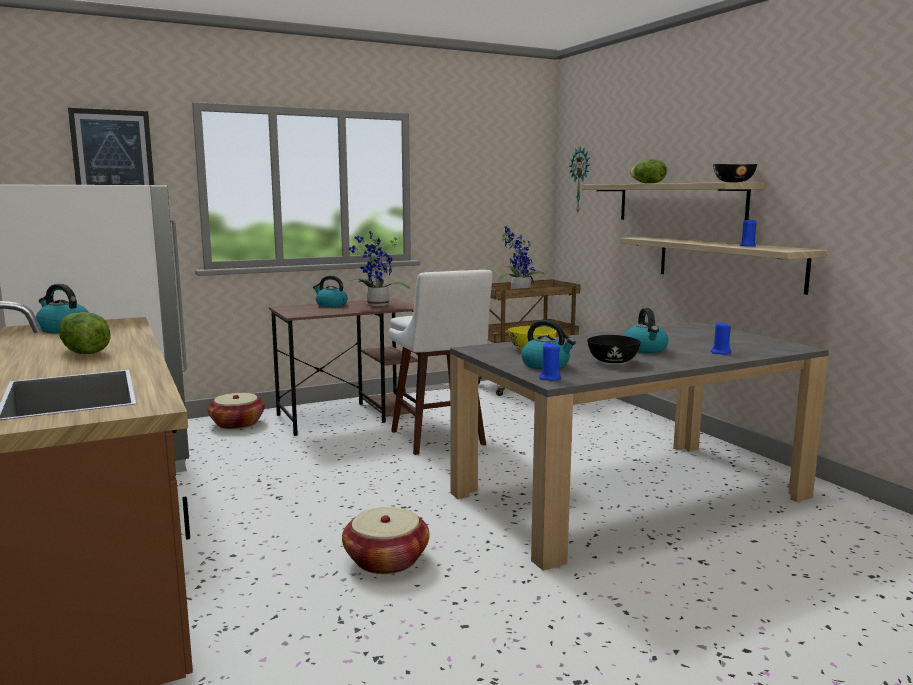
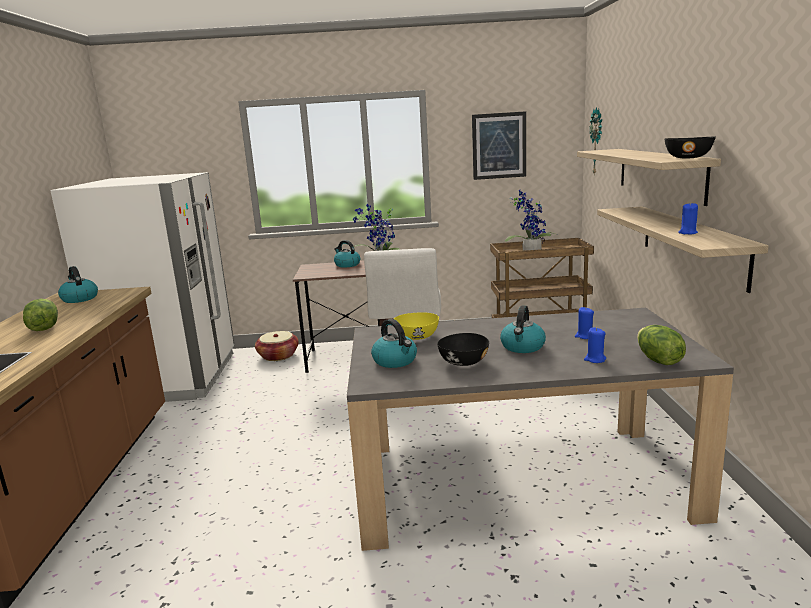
camera: 25 degrees right, 5 degrees up
picture [68,108,154,185] -> picture moved to [472,111,526,180]
basket [342,507,429,574] -> none
blue candle [539,342,561,381] -> blue candle moved to [575,307,594,339]
lettuce [630,159,667,184] -> lettuce moved to [637,325,686,365]

